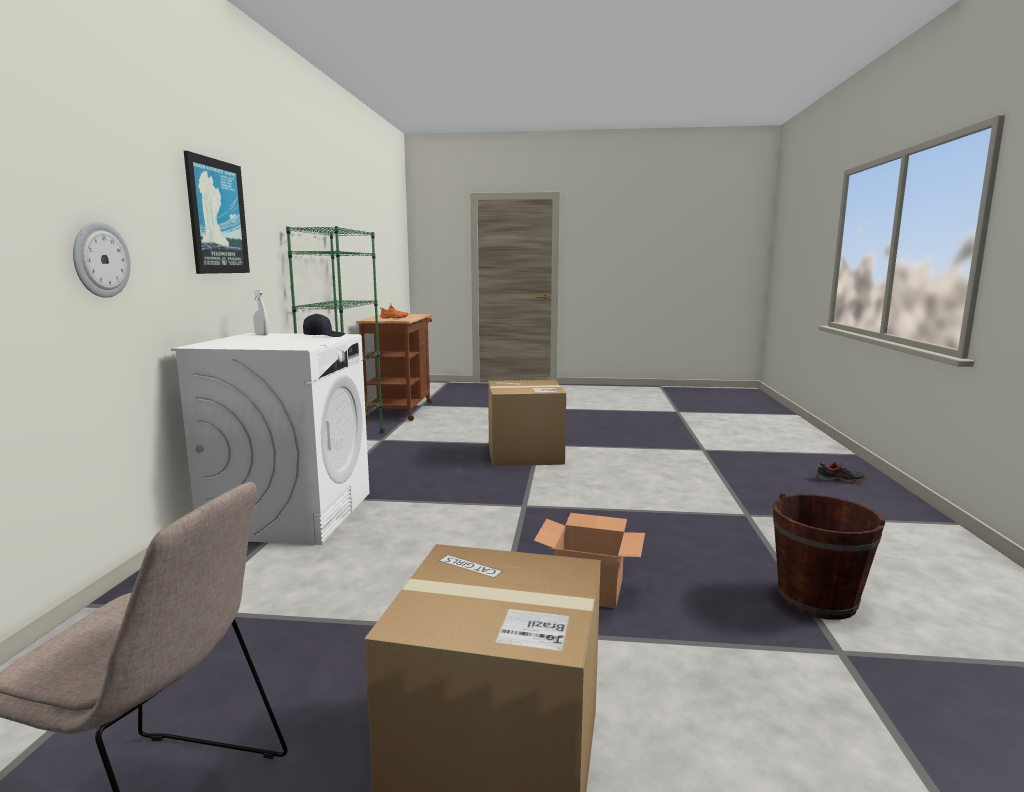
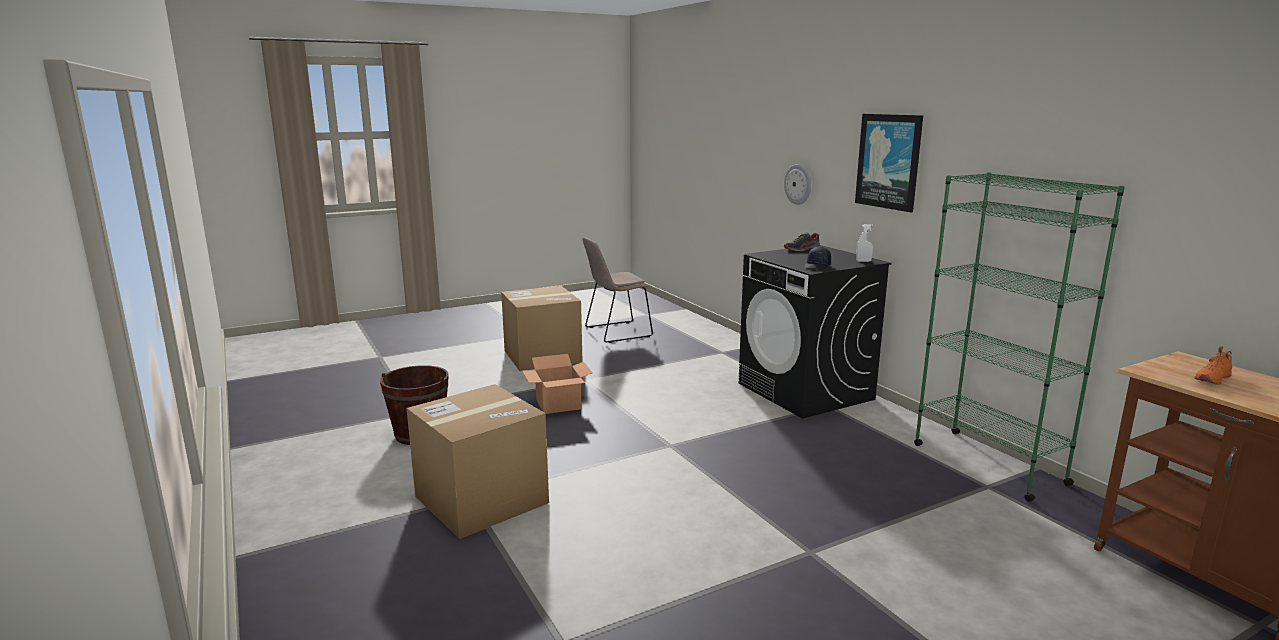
camera: 145 degrees right, 5 degrees up
white washing machine [171,333,370,545] -> black washing machine [738,245,892,419]
cardboard box [488,380,566,466] -> cardboard box moved to [406,384,549,539]
shoe [816,462,866,483] -> shoe moved to [784,232,820,251]

